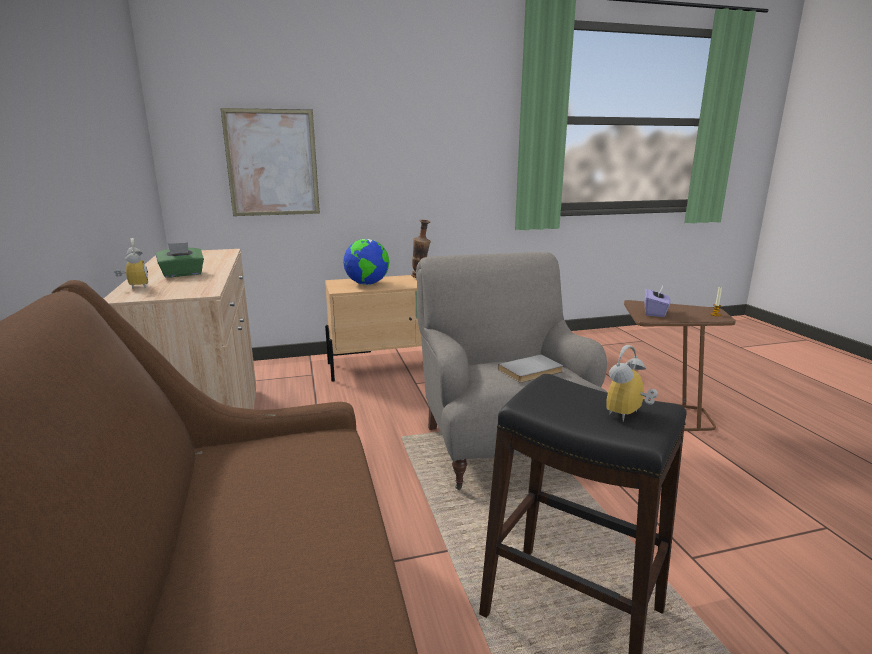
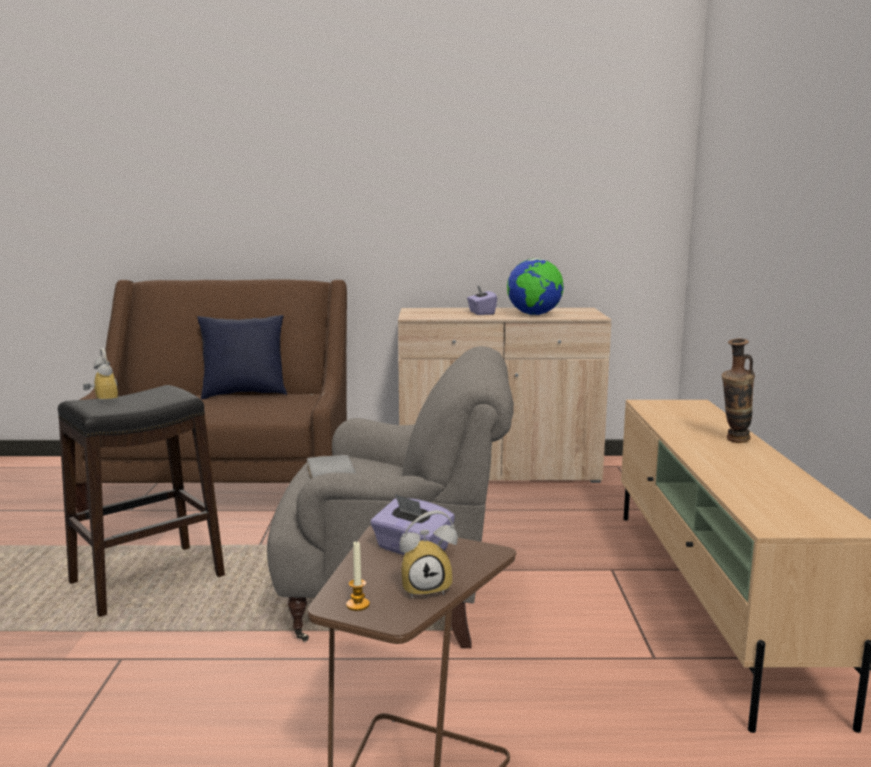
camera: 105 degrees right, 5 degrees down
alarm clock [114,238,148,289] -> alarm clock moved to [399,510,458,599]
green tissue box [156,242,204,278] -> purple tissue box [467,286,497,315]
picture [220,108,320,216] -> none
globe [343,239,389,285] -> globe moved to [507,258,564,315]
none -> blue pillow [197,315,287,399]

